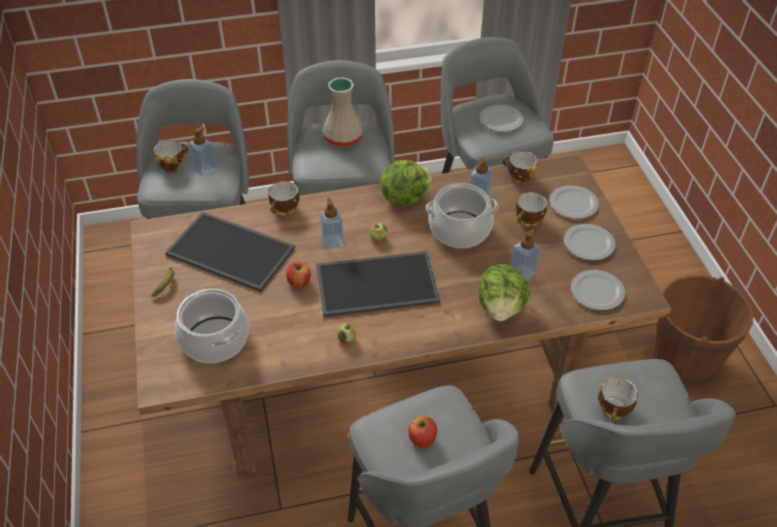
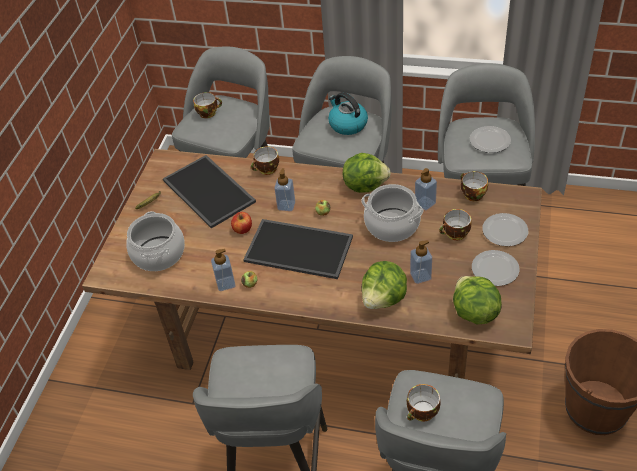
camera: 30 degrees right, 0 degrees up
soap dispenser [189,127,216,176] -> soap dispenser moved to [211,249,236,291]
beige vase [323,77,364,147] -> kettle [328,92,368,135]
apple [408,416,437,448] -> none
plate [571,270,625,310] -> lettuce [453,276,502,325]

